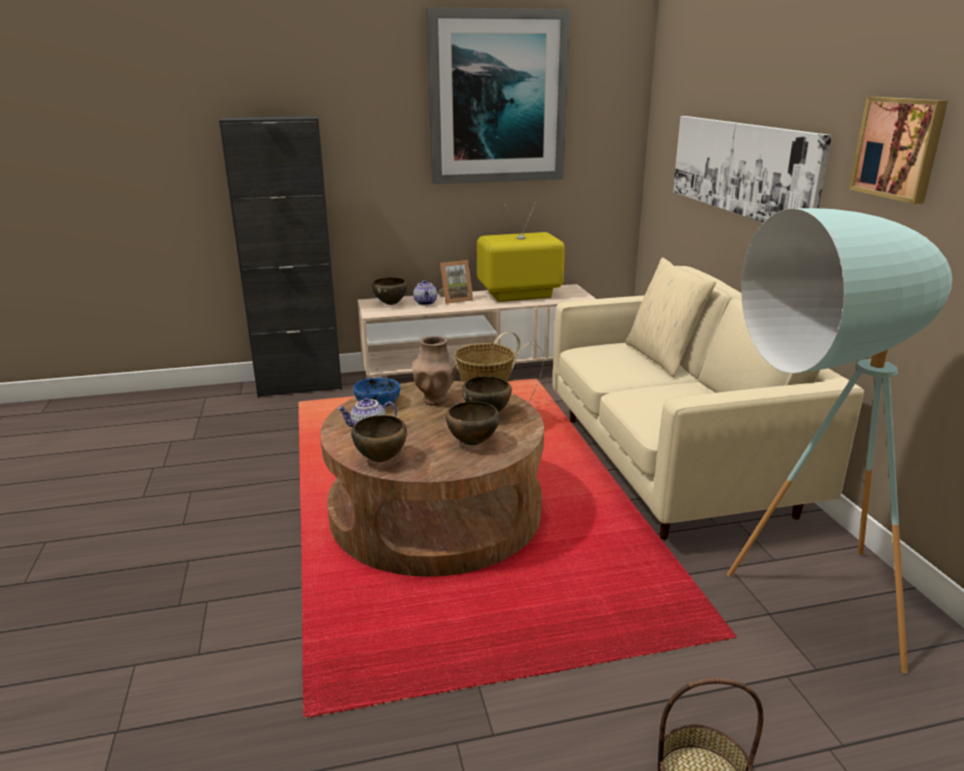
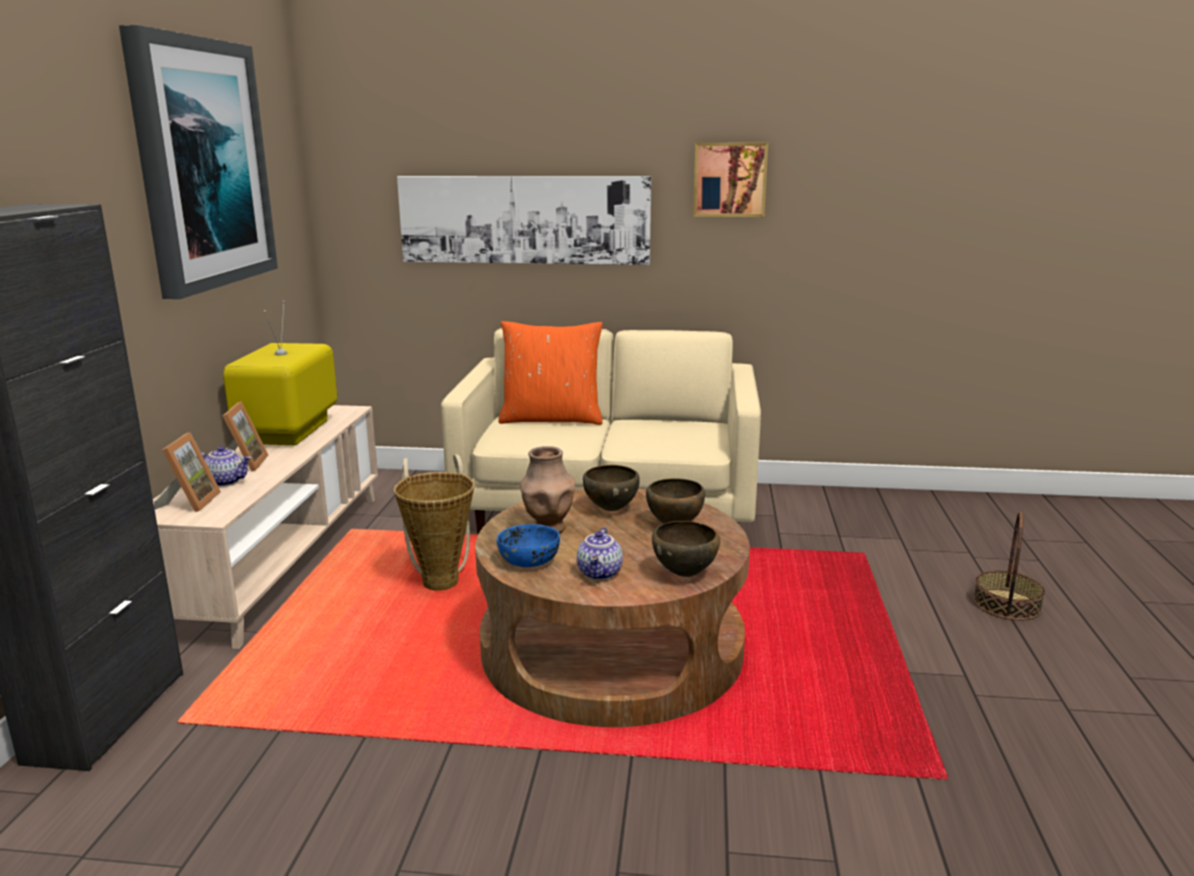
camera: 70 degrees left, 5 degrees down
brown bowl [372,277,408,305] -> picture frame [154,432,221,512]
beige pillow [625,257,716,377] -> orange pillow [499,321,603,425]
turquoise floor lamp [727,208,952,674] -> none

